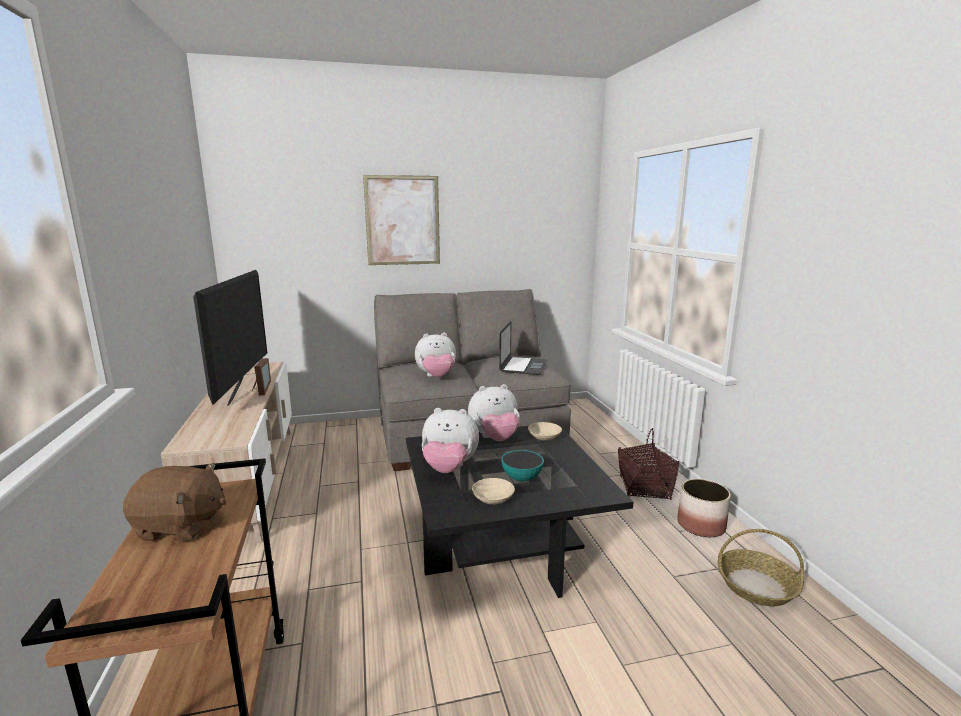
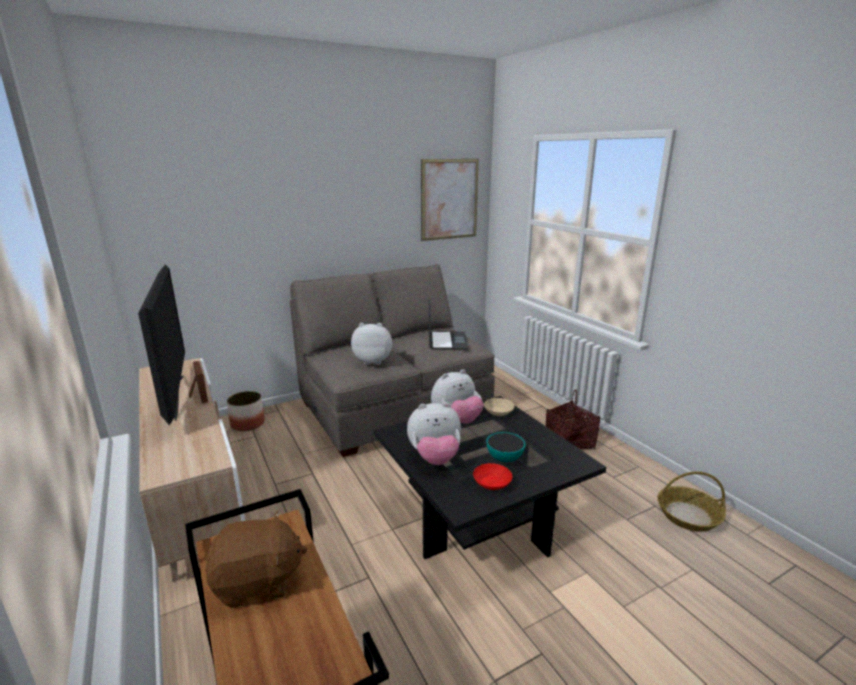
camera: 15 degrees left, 5 degrees up
picture [363,175,440,265] -> picture moved to [421,159,479,241]
plush toy [415,333,456,377] -> plush toy turned 150 degrees counterclockwise [351,323,392,365]
beige bowl [472,478,515,505] -> red bowl [473,463,513,490]
planter [677,479,731,537] -> planter moved to [227,391,265,431]

